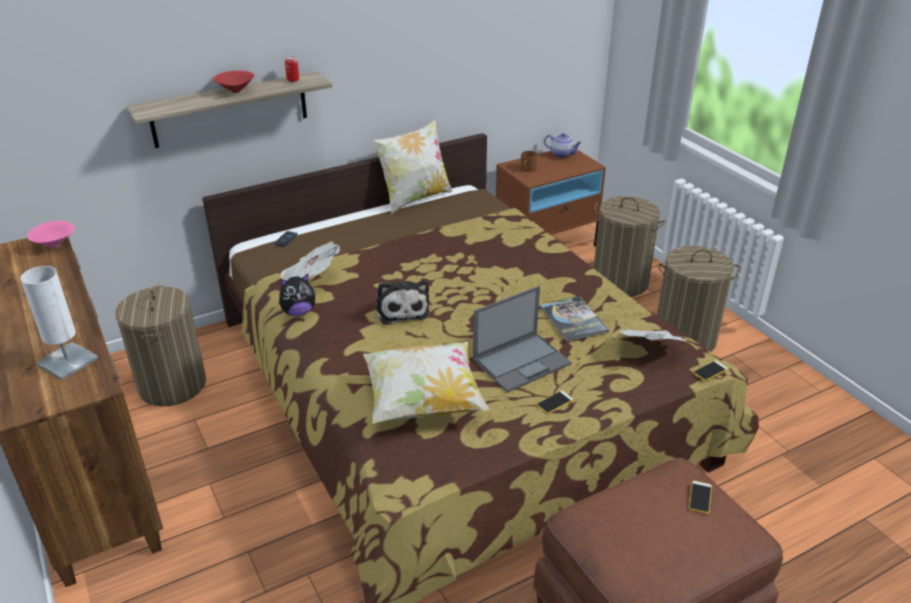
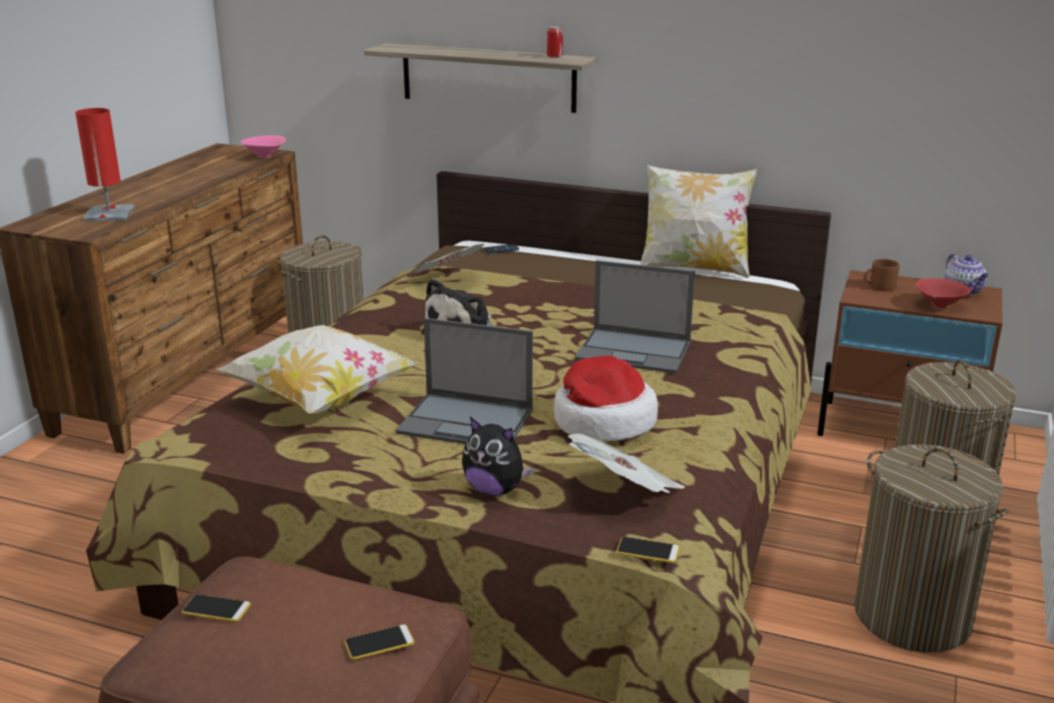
camera: 50 degrees right, 10 degrees down
white table lamp [20,266,98,380] -> red table lamp [75,108,135,222]
red bowl [213,71,255,93] -> red bowl moved to [915,278,971,308]
plush toy [279,274,316,316] -> plush toy moved to [462,417,534,496]
phone [537,391,574,414] -> phone moved to [182,594,251,622]
book [540,296,609,342] -> hat [554,356,658,442]
none -> laptop [575,260,695,373]

